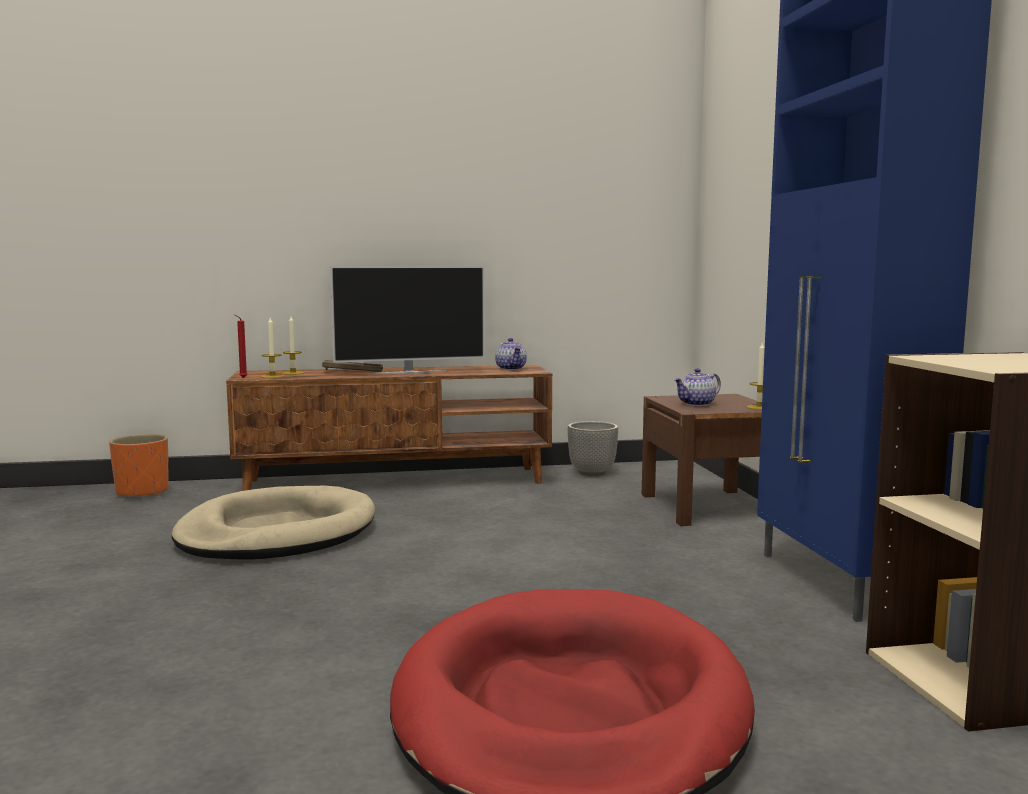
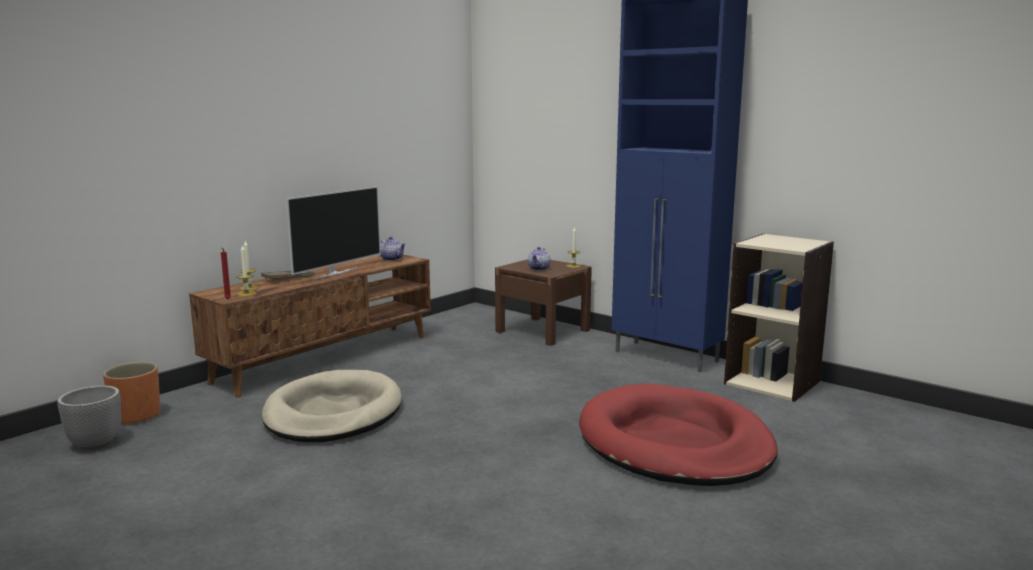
camera: 40 degrees left, 5 degrees up
planter [568,421,618,476] -> planter moved to [57,385,121,450]

